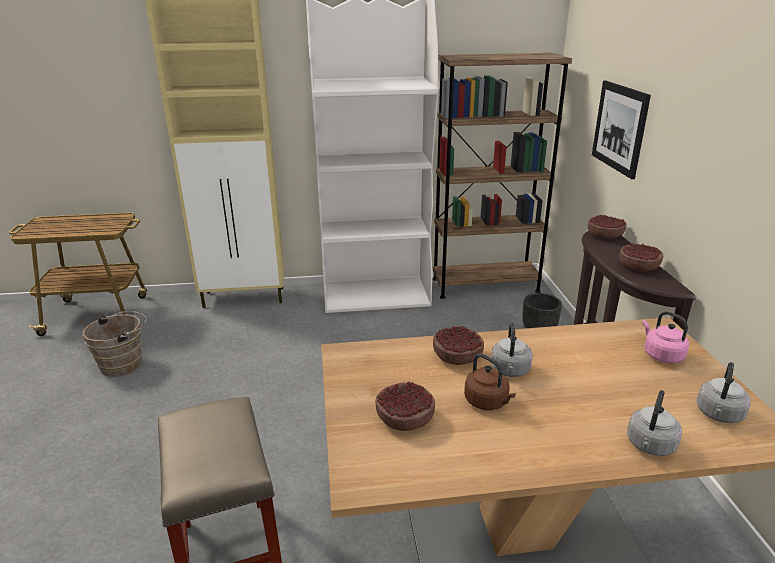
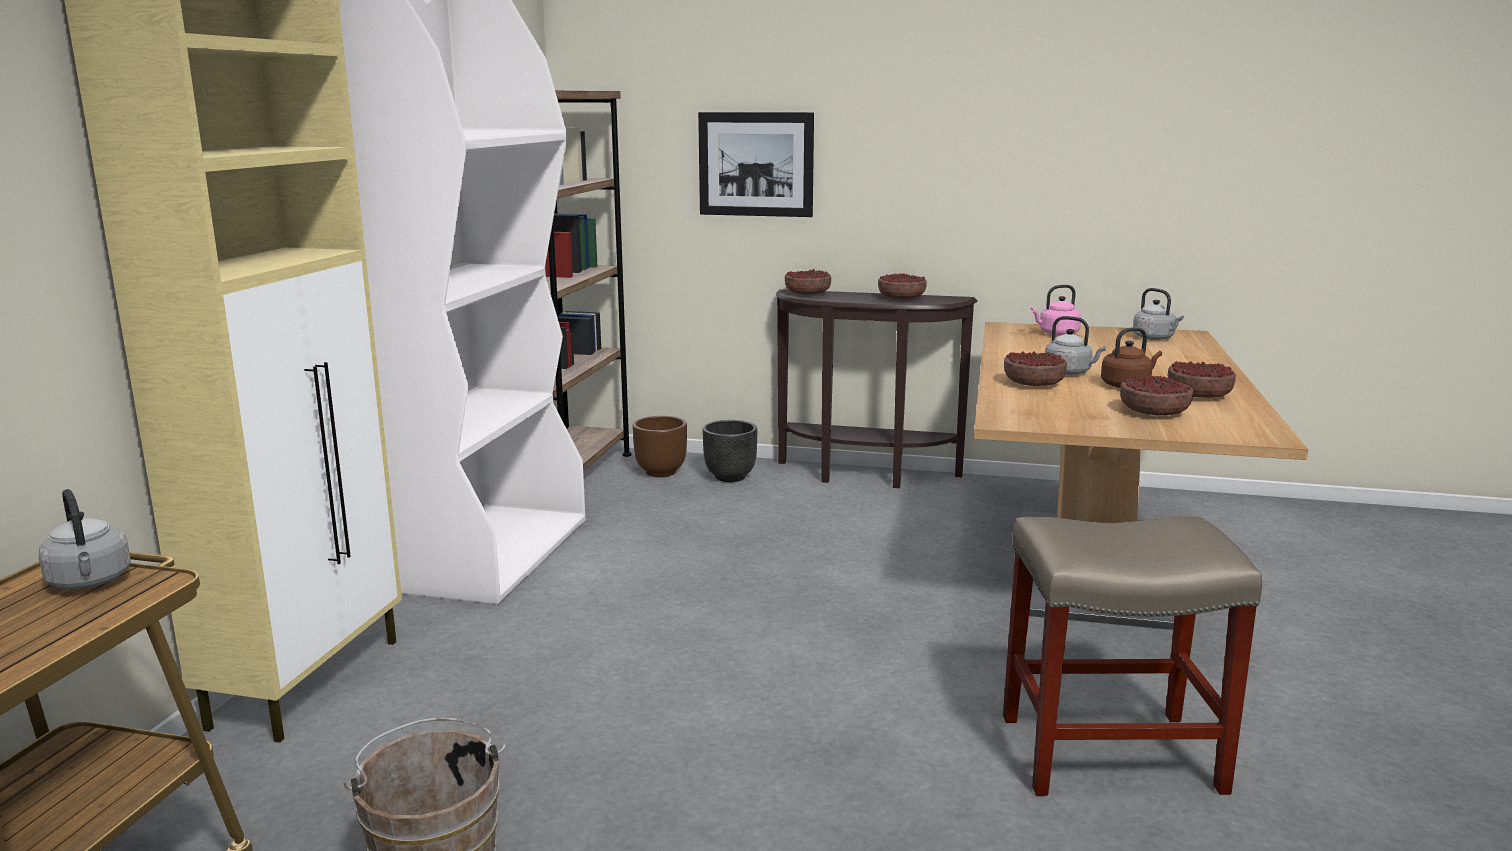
camera: 70 degrees left, 10 degrees down
grey kettle [627,390,682,456] -> grey kettle moved to [38,489,131,590]
none -> brown planter [632,416,687,477]
none -> bowl [1168,361,1236,398]

